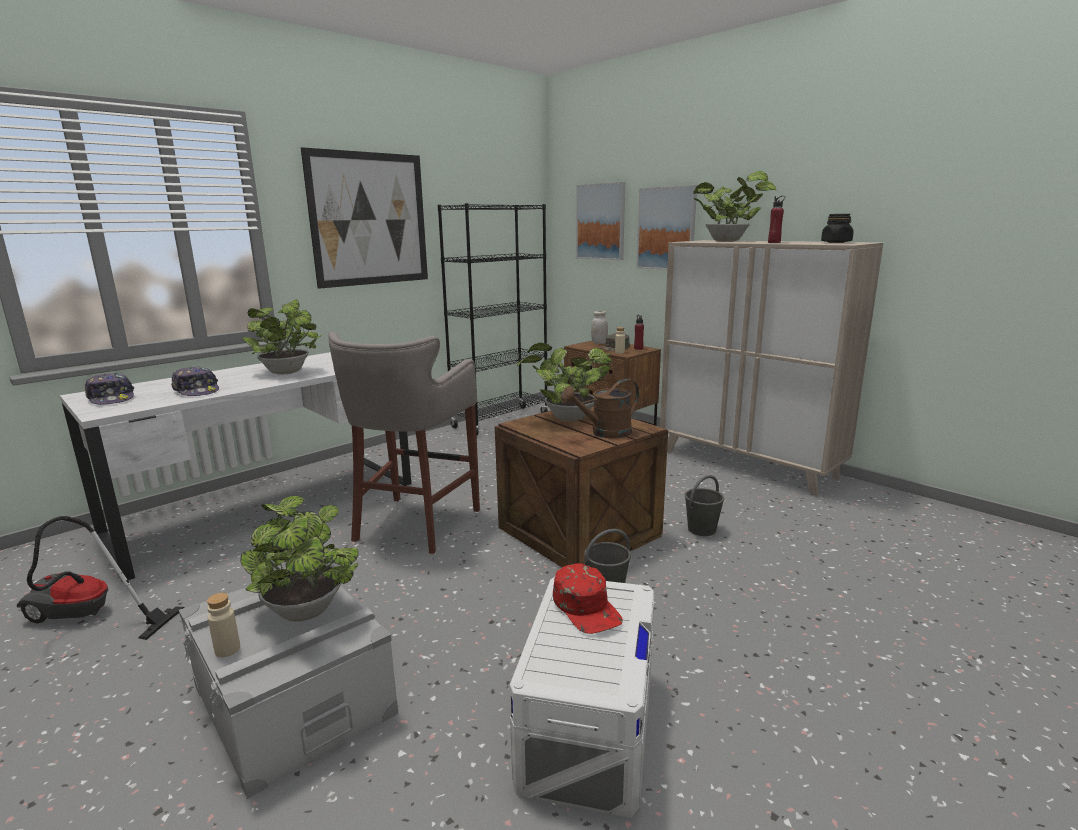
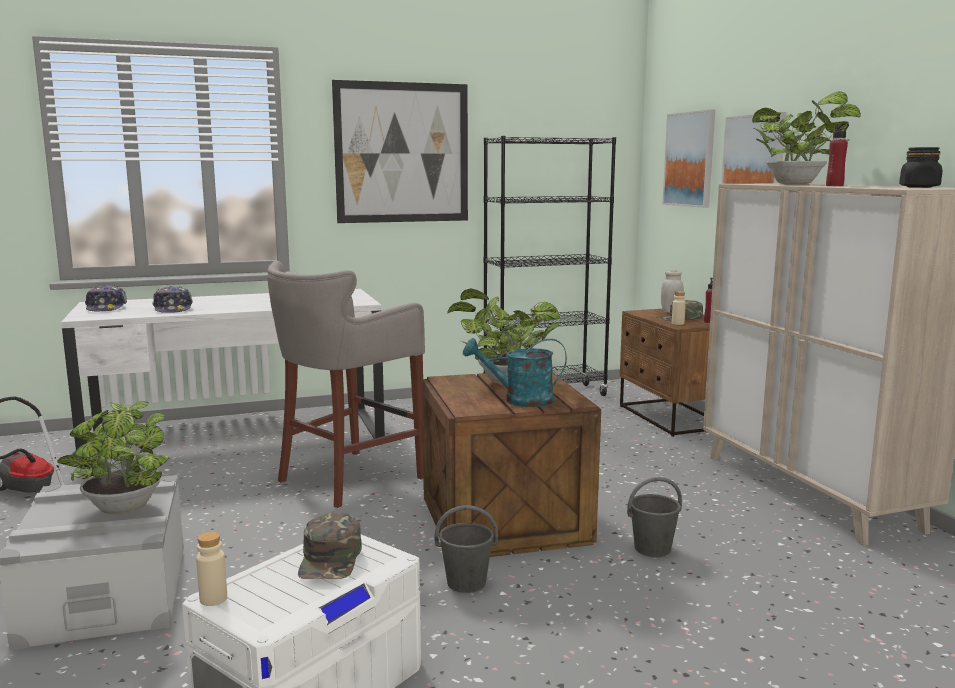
camera: 25 degrees right, 5 degrees down
beige bottle [207,593,240,657] -> beige bottle moved to [196,531,227,606]
potted plant [242,299,322,374] -> none
red cap [553,563,623,634] -> green cap [298,512,362,579]
brown watering can [561,379,639,438] -> turquoise watering can [463,338,567,407]

